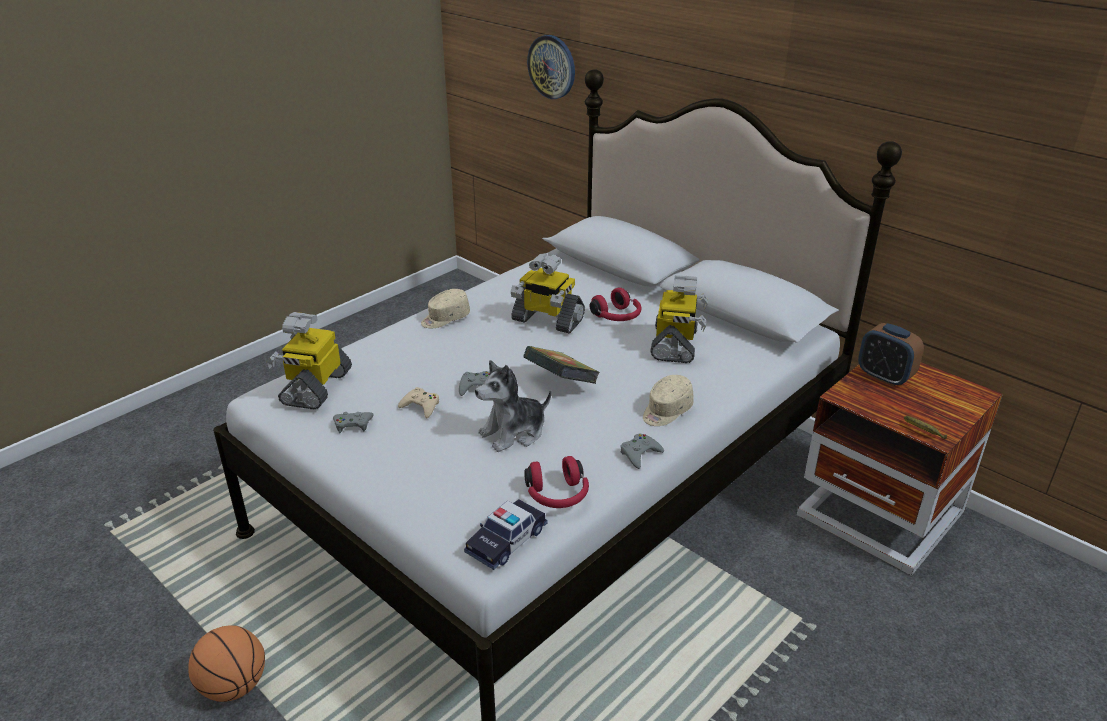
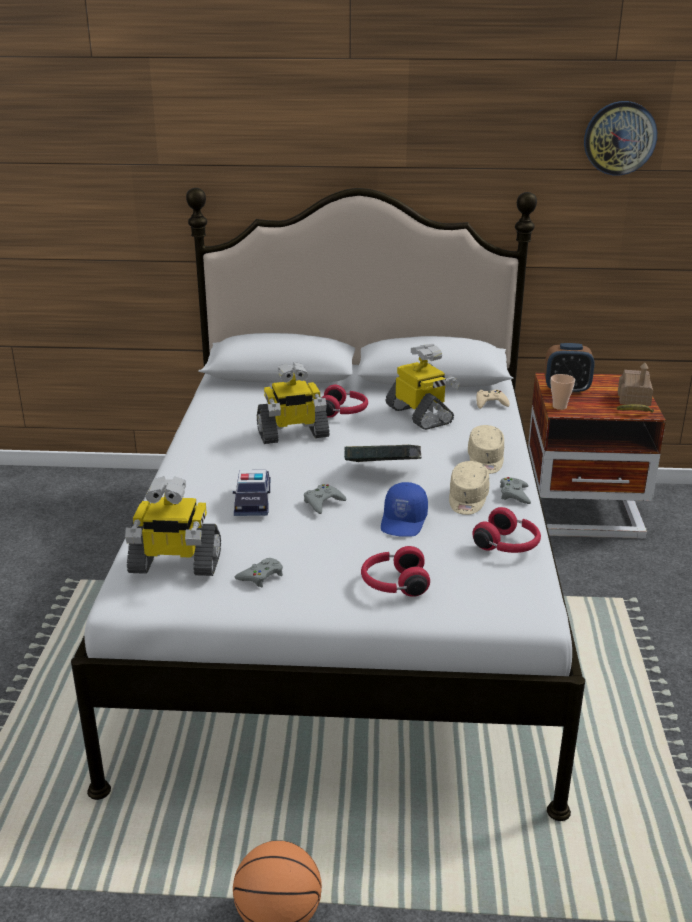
camera: 40 degrees left, 5 degrees down
toy robot [266,312,352,409] -> toy robot turned 60 degrees counterclockwise [125,476,221,576]
beige game controller [398,387,439,418] -> beige game controller moved to [476,390,510,409]
beige cap [421,289,470,328] -> beige cap moved to [449,461,490,515]
toy car [464,499,547,570] -> toy car moved to [233,470,271,516]
plush toy [475,360,551,452] -> blue cap [381,482,428,537]
wall clock [527,35,575,99] -> wall clock moved to [584,101,657,175]
none -> red headphones [361,546,430,597]
none -> cup [551,374,575,410]
none -> toy house [618,362,653,406]

